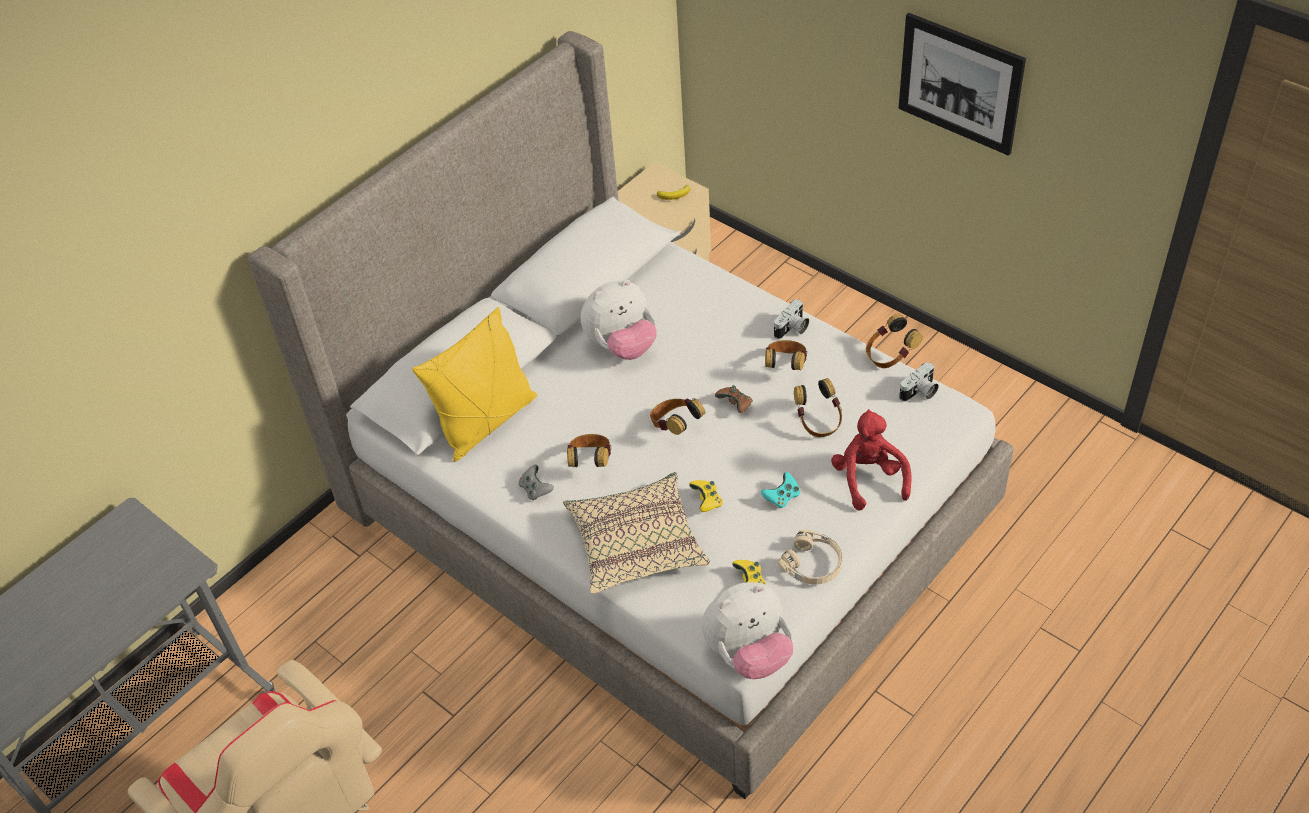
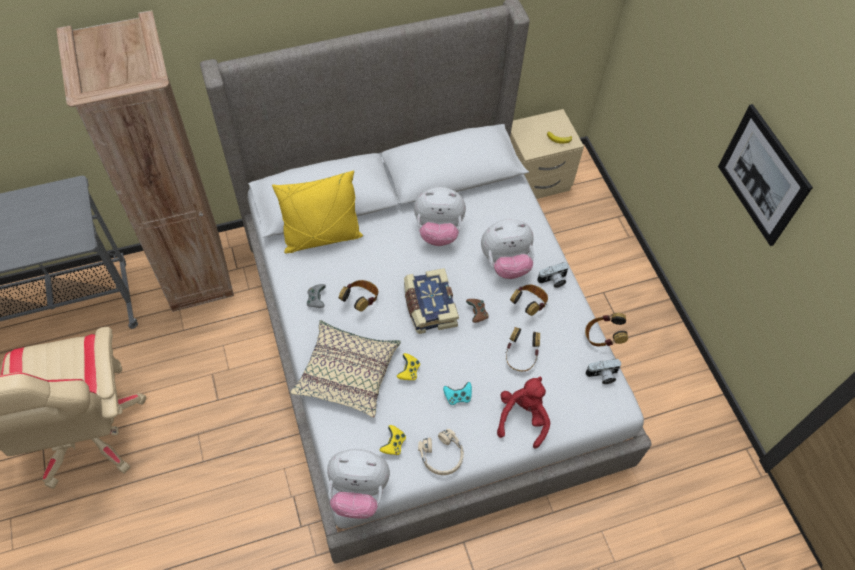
camera: 25 degrees right, 10 degrees up
headphones [650,398,705,435] -> book [404,268,459,334]
none -> brown cabinet [56,10,234,312]
none -> plush toy [481,219,534,279]

